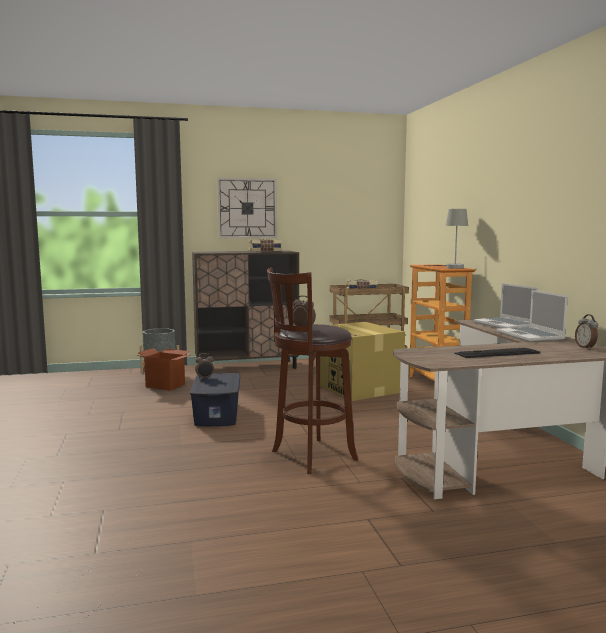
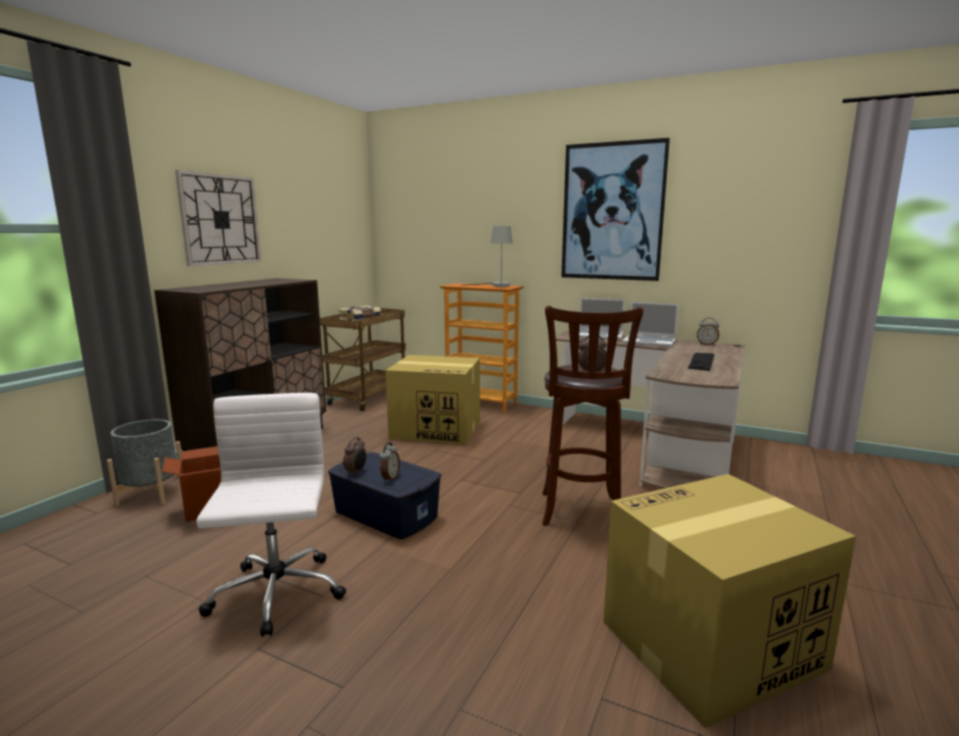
camera: 50 degrees left, 5 degrees up
book [248,239,282,252] -> none
none -> white office chair [196,393,346,637]
none -> alarm clock [379,442,400,483]
none -> picture [561,138,670,281]
none -> cardboard box [603,474,856,728]

